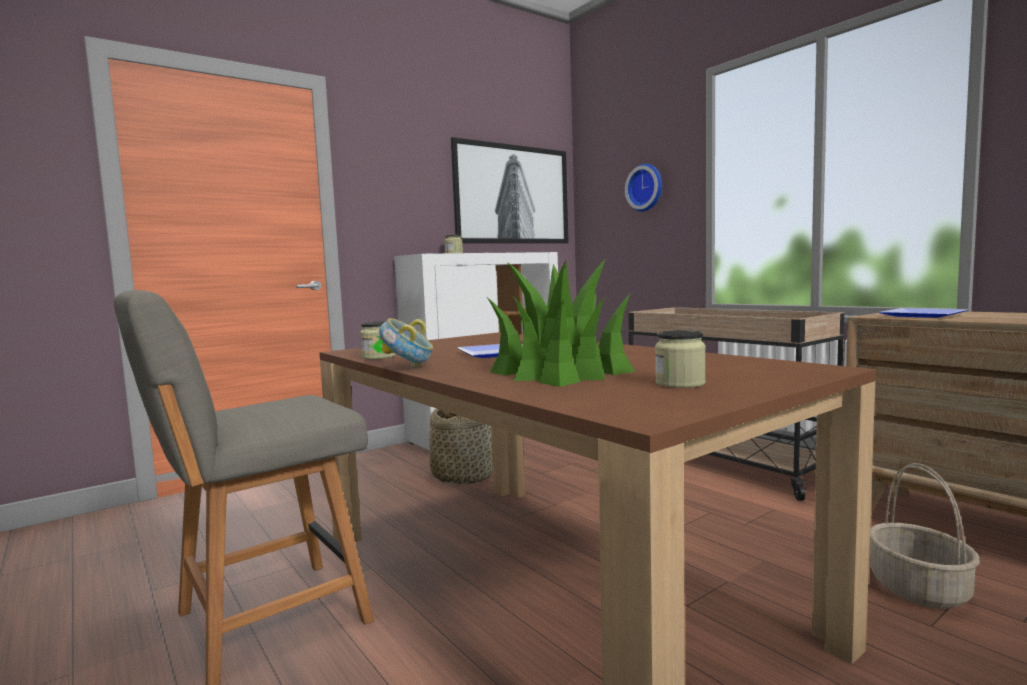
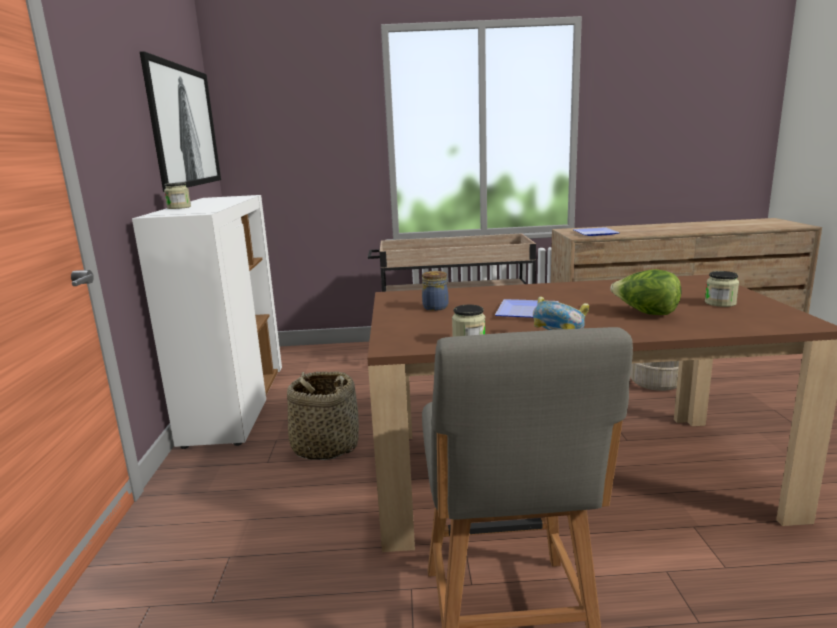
camera: 55 degrees left, 10 degrees up
potted plant [488,258,635,387] -> lettuce [610,269,681,315]
wall clock [625,164,662,212] -> none
none -> jar [422,271,449,311]

